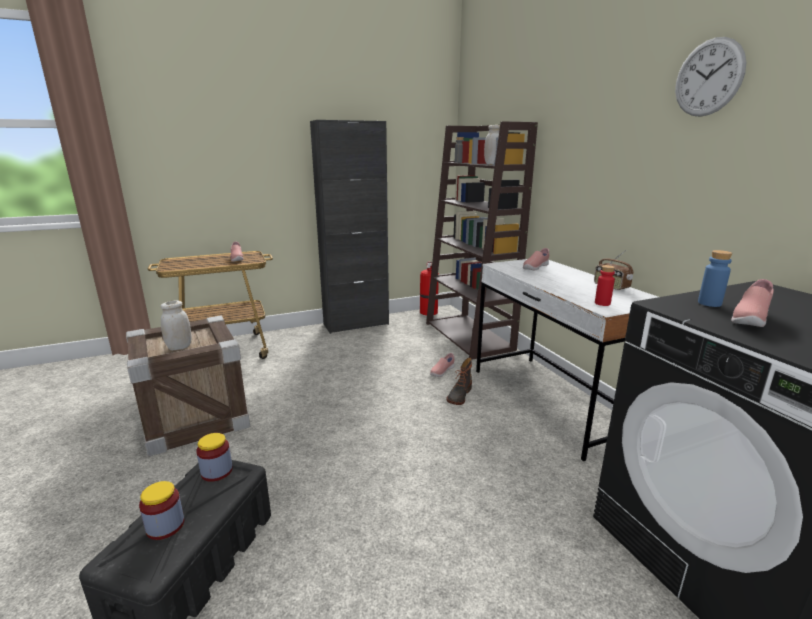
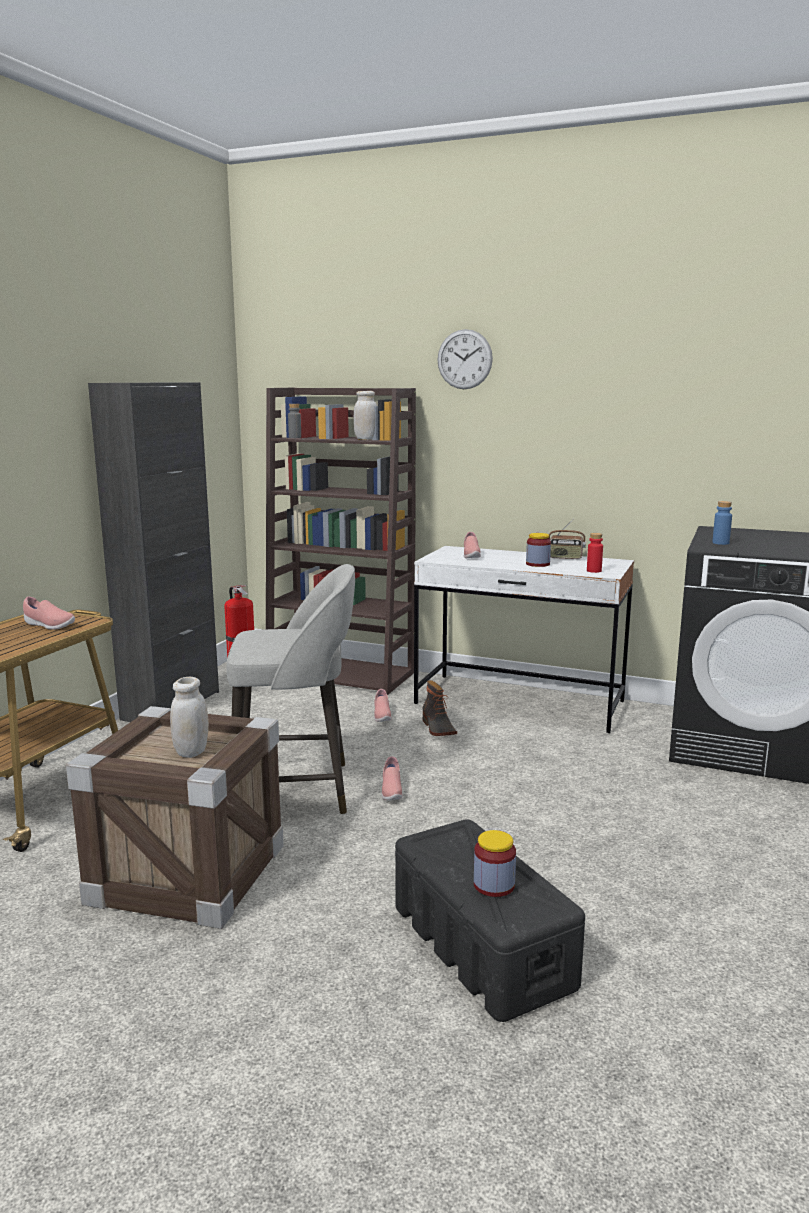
camera: 45 degrees left, 5 degrees down
jar [196,433,233,482] -> jar moved to [526,533,551,567]
wall clock [675,37,746,117] -> wall clock moved to [437,329,493,389]
pink shoe [731,279,774,327] -> pink shoe moved to [382,756,403,801]
none -> grey stool [226,564,355,815]

